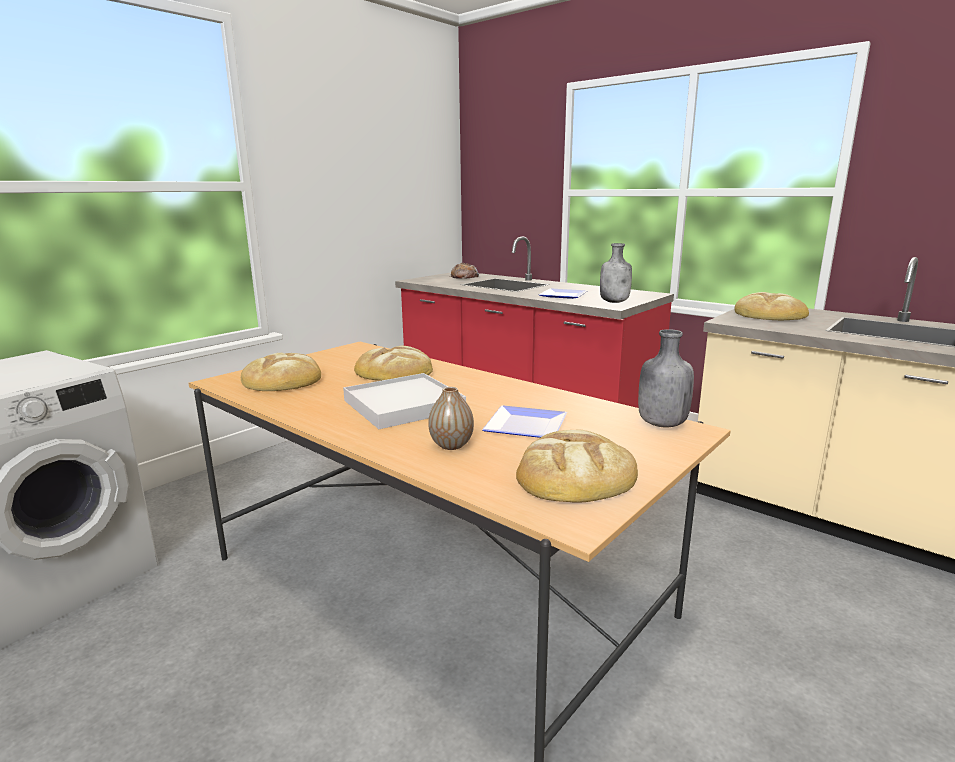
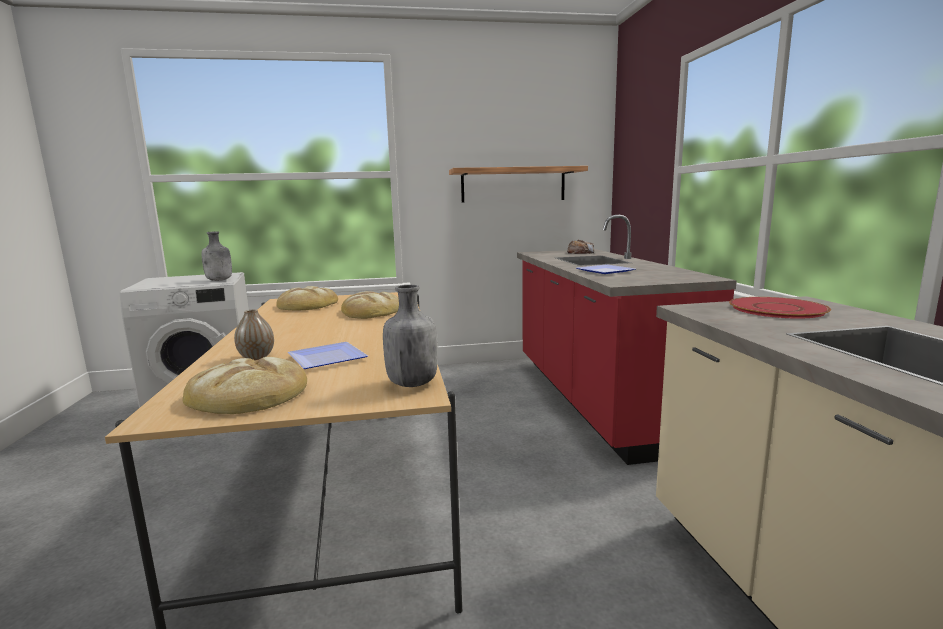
camera: 40 degrees right, 5 degrees down
white tray [343,373,466,429] -> none
grey bottle [600,243,632,303] -> grey bottle moved to [202,231,232,281]
bread [735,292,809,320] -> red plate [729,297,831,319]
none -> shelf [449,166,588,203]

